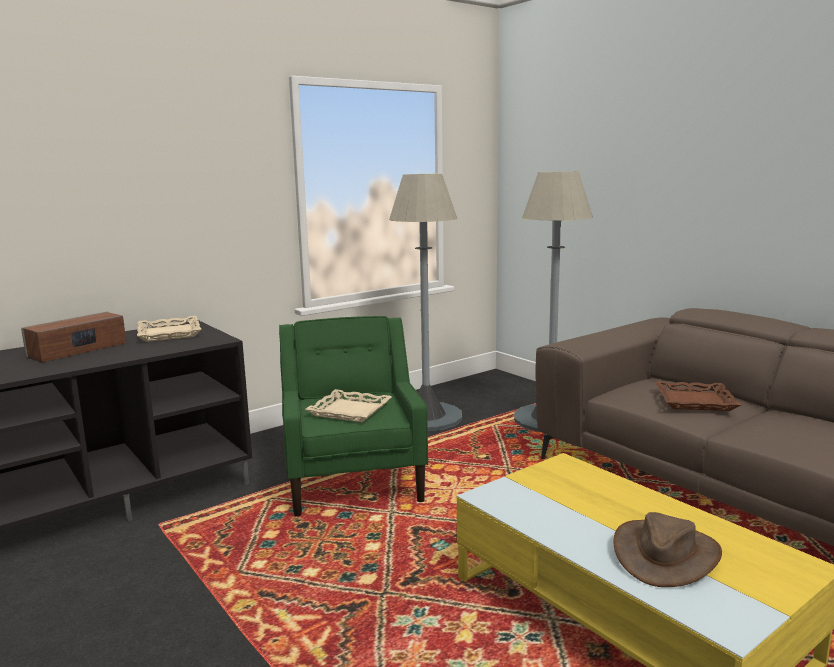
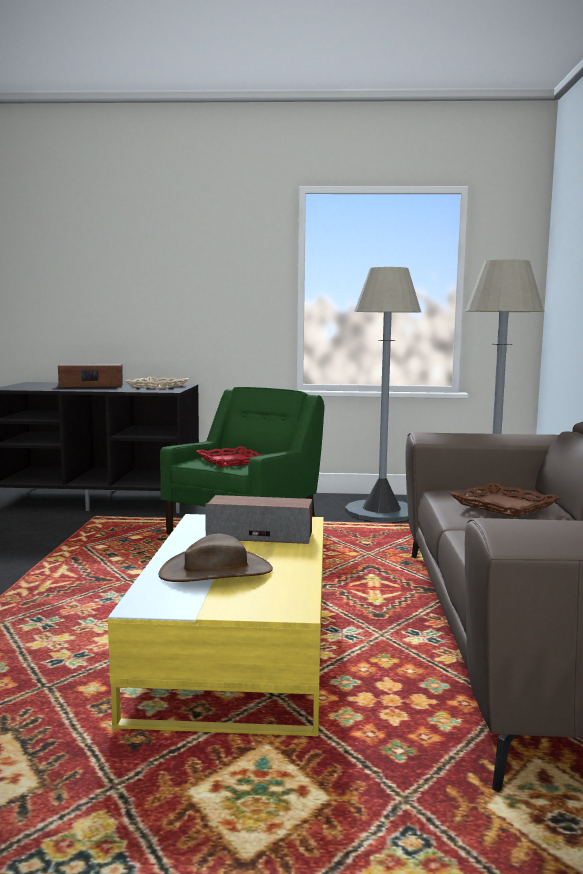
camera: 40 degrees right, 5 degrees down
beige tray [305,389,392,422] -> red tray [196,446,264,467]
none -> speaker [205,495,312,544]

